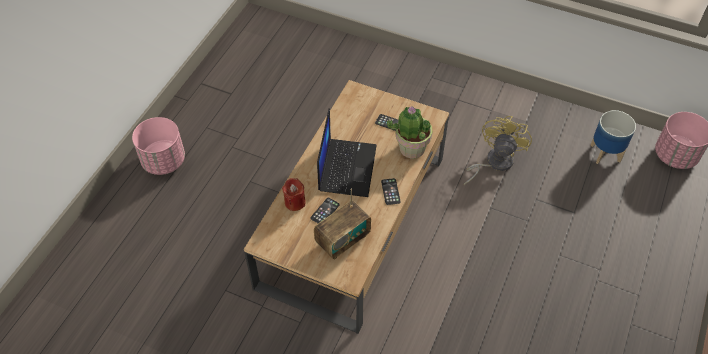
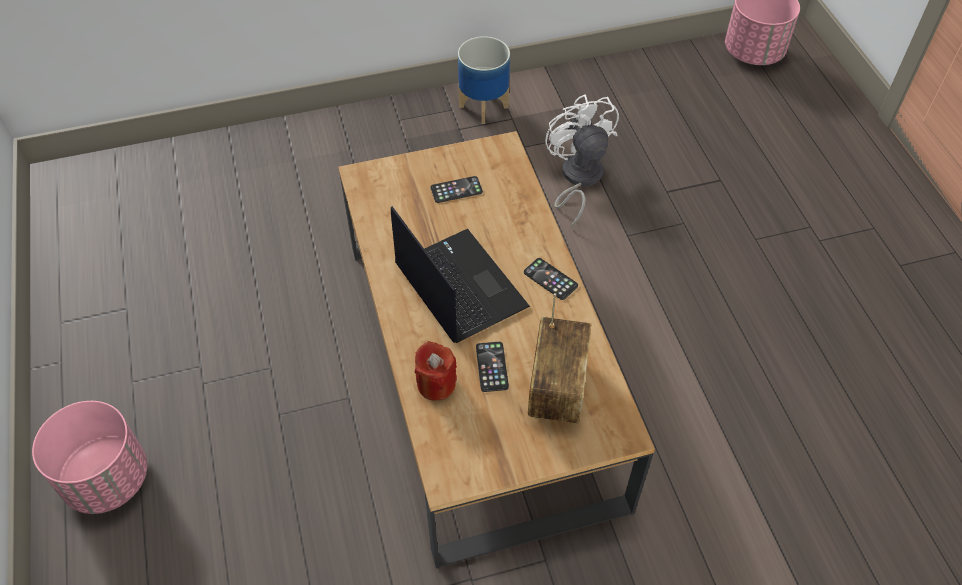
camera: 40 degrees left, 0 degrees up
potted plant [387,106,433,158] -> none
yellow fan [464,116,532,185] -> white fan [545,94,619,228]
planter [590,110,636,164] -> planter moved to [458,36,510,124]

